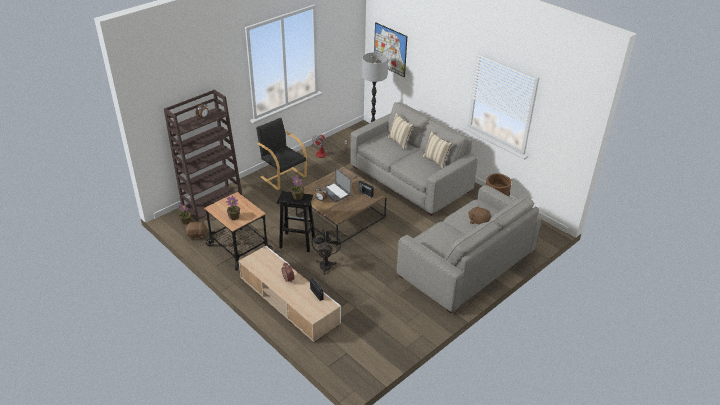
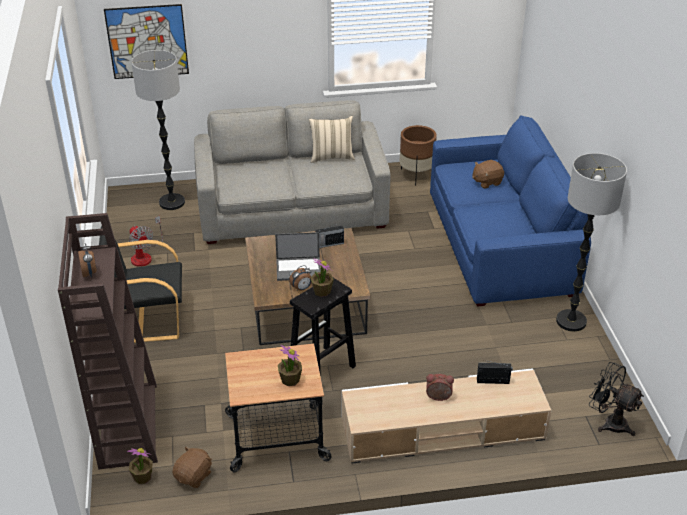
camera: 55 degrees left, 0 degrees up
black fan [312,230,341,275] -> black fan moved to [589,362,644,436]
beige pillow [388,113,414,150] -> none
grey sofa [396,185,542,313] -> blue sofa [430,115,591,307]
none -> floor lamp [556,153,627,332]

